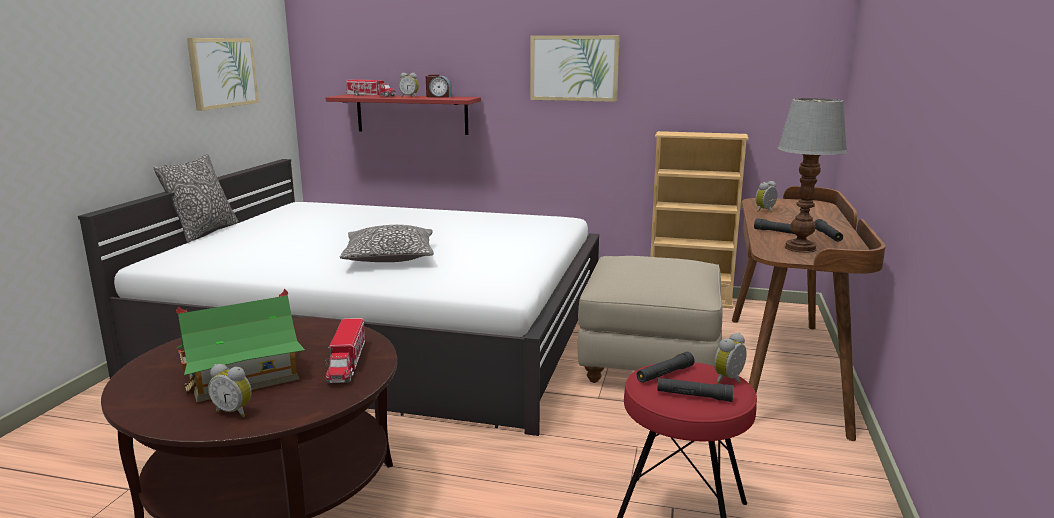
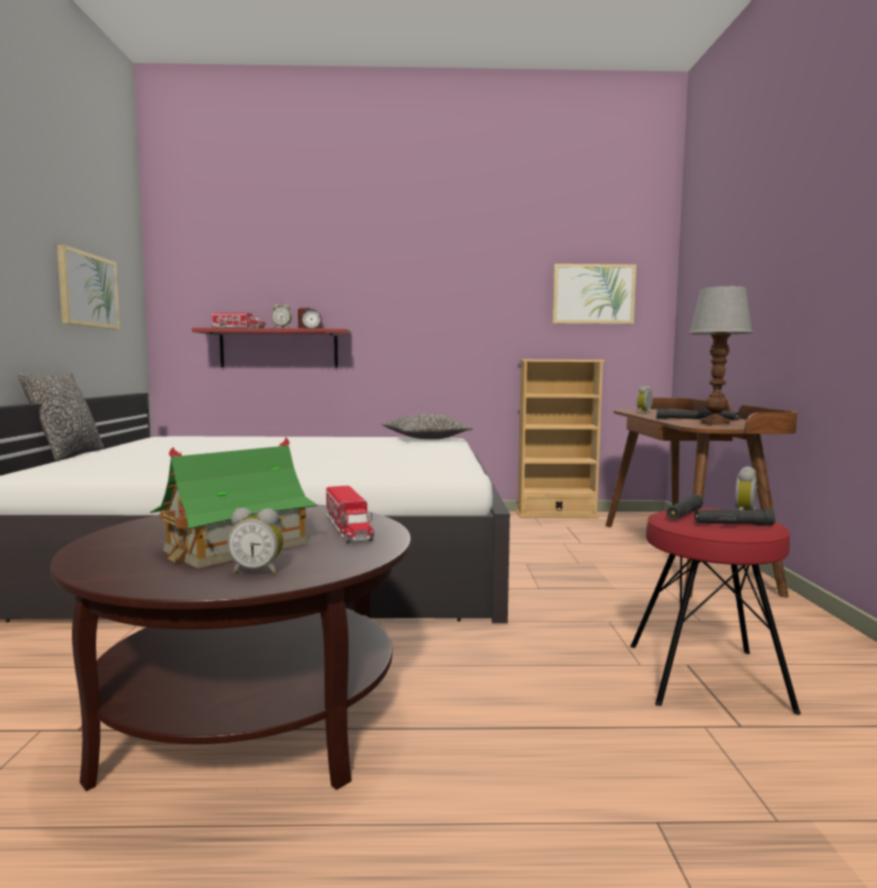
camera: 15 degrees left, 10 degrees down
pillow [340,225,434,262] -> pillow moved to [382,414,473,439]
picture [530,35,620,102] -> picture moved to [552,264,636,324]
beige ottoman [578,256,723,383] -> none

